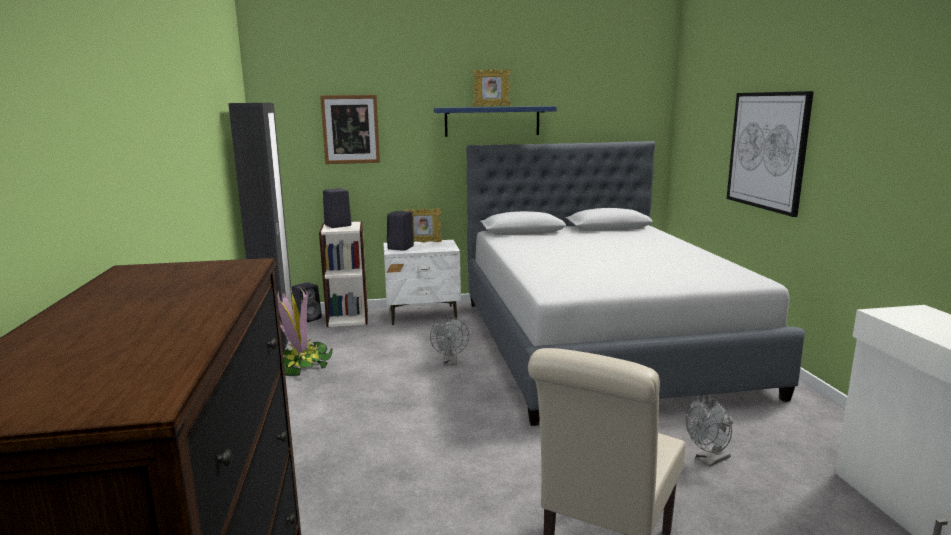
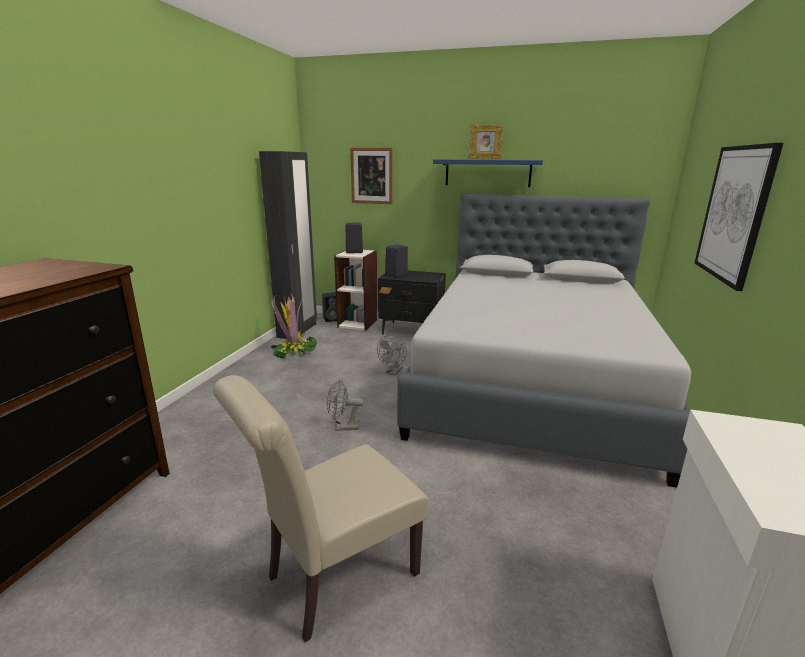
camera: 25 degrees right, 5 degrees up
white nightstand [383,240,461,325] -> black nightstand [378,271,446,335]
picture frame [404,208,442,242] -> none
grey fan [686,396,733,467] -> grey fan moved to [327,380,364,431]

